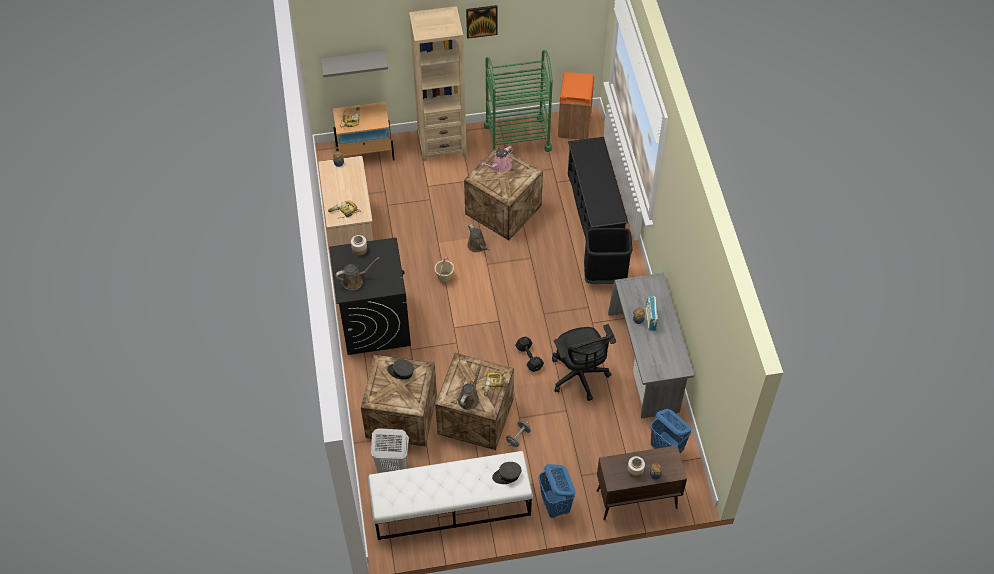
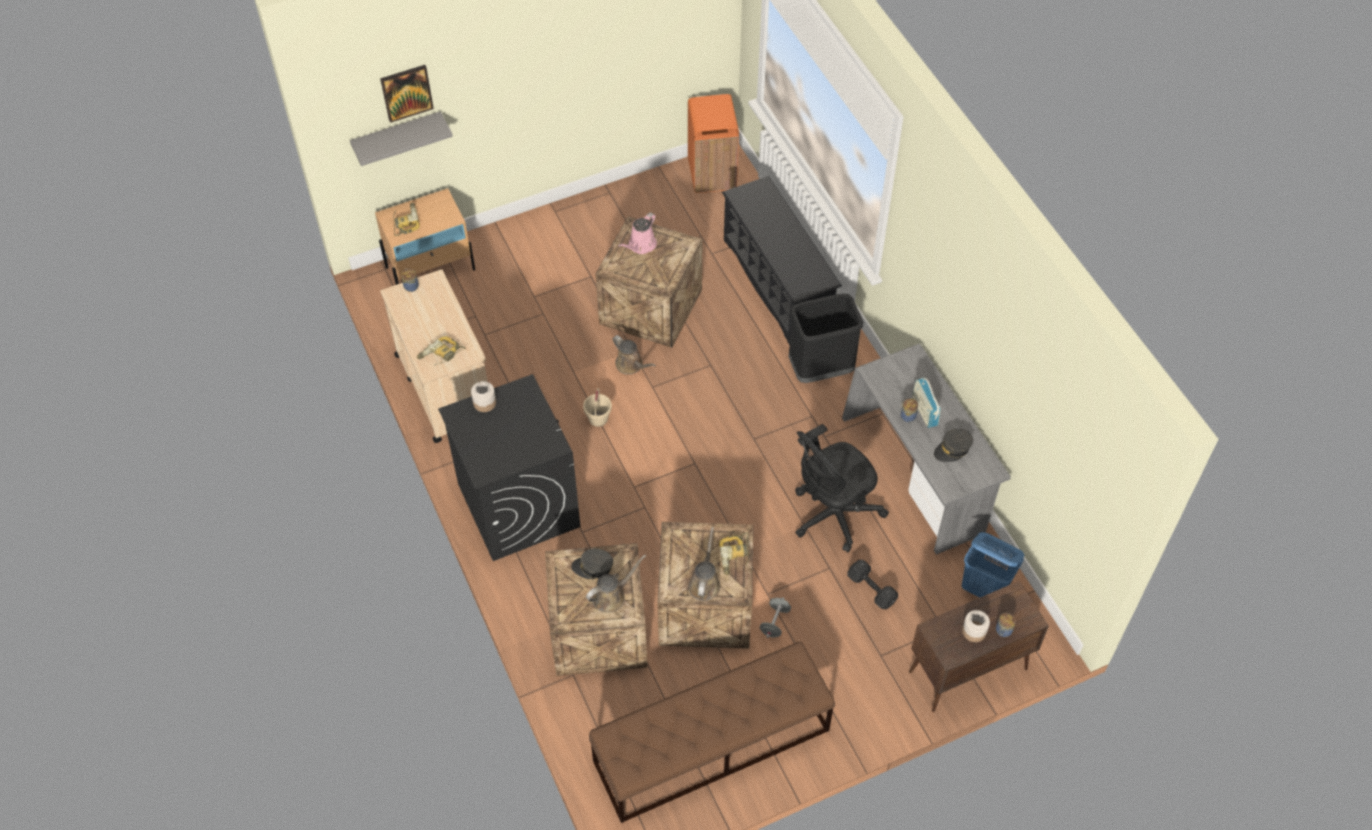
camera: 15 degrees left, 0 degrees up
brown watering can [335,257,379,290] -> brown watering can moved to [586,555,646,612]
white bench [368,451,533,540] -> brown bench [589,642,835,823]
white laundry basket [371,428,409,473] -> none
beige bookcase [409,6,467,161] -> none
picture [466,5,498,39] -> picture moved to [380,65,434,123]
green cart [484,50,553,152] -> none
grey cap [492,462,521,484] -> grey cap moved to [934,429,973,462]
black dumbbell [515,337,544,372] -> black dumbbell moved to [847,560,898,609]
blue laundry basket [538,464,576,518] -> none
black office chair [552,324,616,401] -> black office chair turned 90 degrees clockwise [795,424,889,553]

